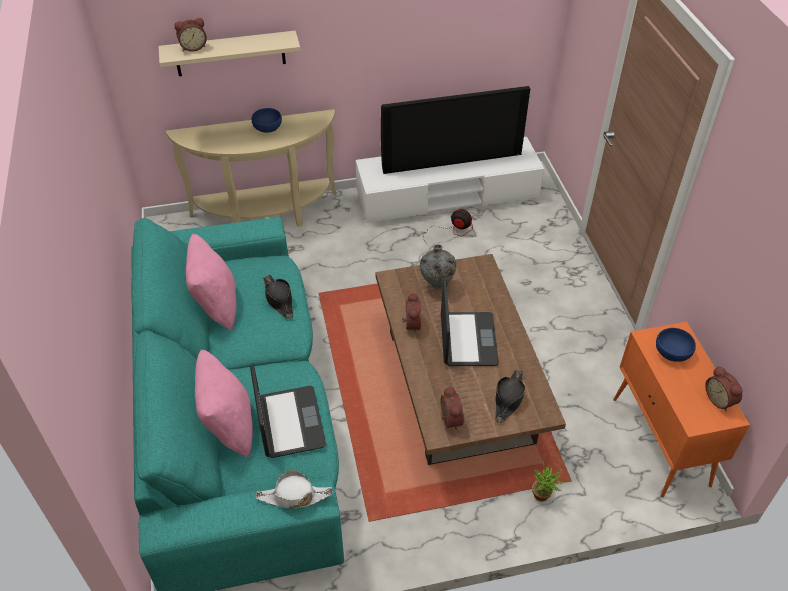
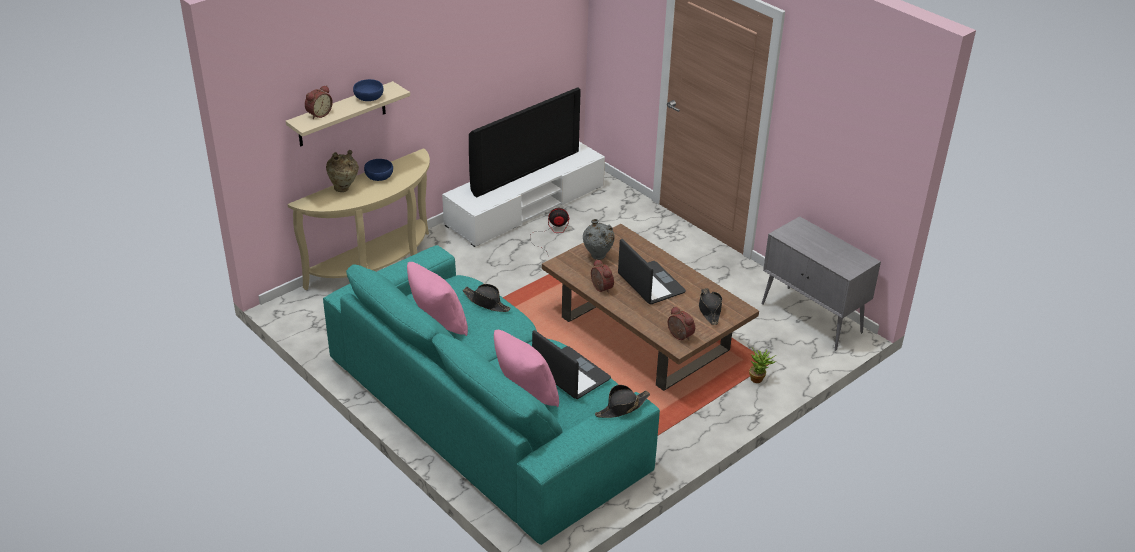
camera: 30 degrees left, 10 degrees down
white hat [256,470,332,508] -> black hat [595,385,650,418]
orange cabinet [613,322,750,497] -> grey cabinet [762,216,881,350]
blue bowl [656,328,696,362] -> blue bowl moved to [353,79,383,101]
alarm clock [705,366,742,411] -> none
none -> beige vase [326,150,359,192]

